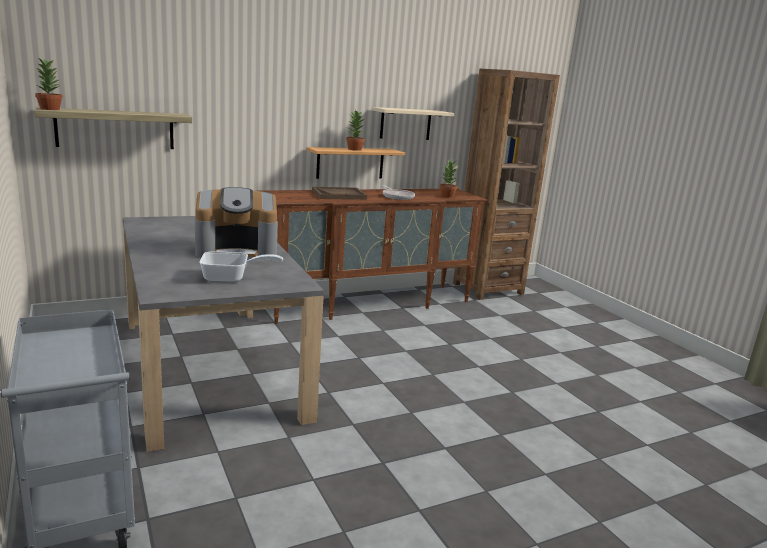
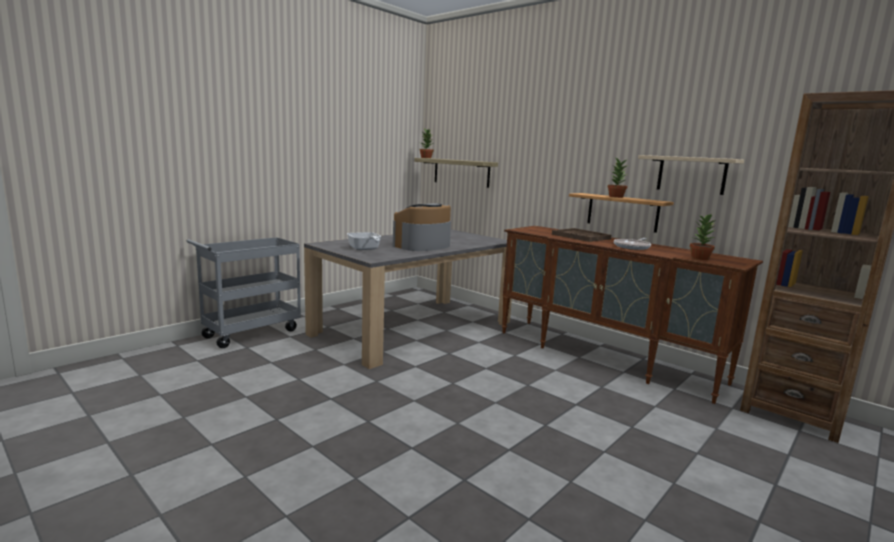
camera: 70 degrees right, 5 degrees down
coffee machine [195,187,278,260] -> coffee machine turned 75 degrees clockwise [393,203,451,251]

